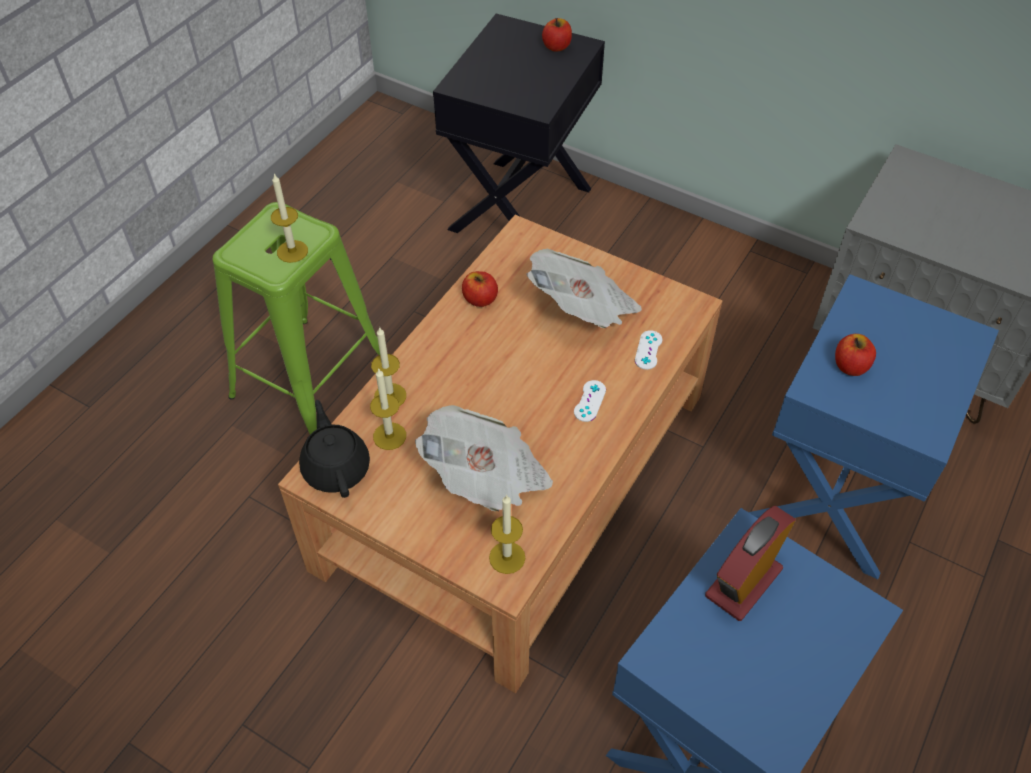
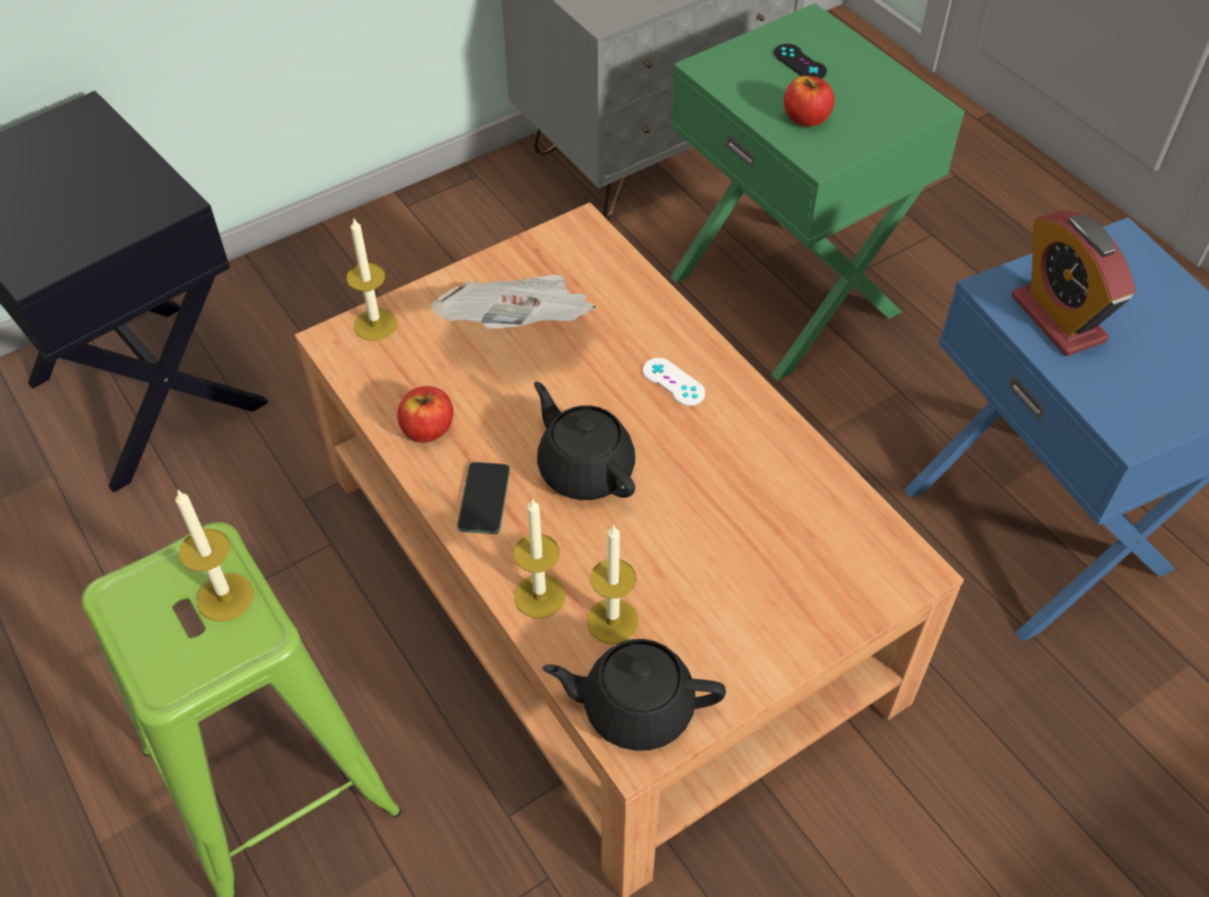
camera: 65 degrees left, 0 degrees up
newspaper [415,405,553,511] -> none
candle [489,495,525,574] -> candle moved to [347,219,397,341]
apple [542,18,572,52] -> none
white game controller [635,330,662,370] -> none
blue side table [749,274,999,579] -> green side table [670,3,965,381]
none -> phone [457,462,510,534]
none -> black teapot [534,382,635,500]
none -> black game controller [774,44,827,79]

